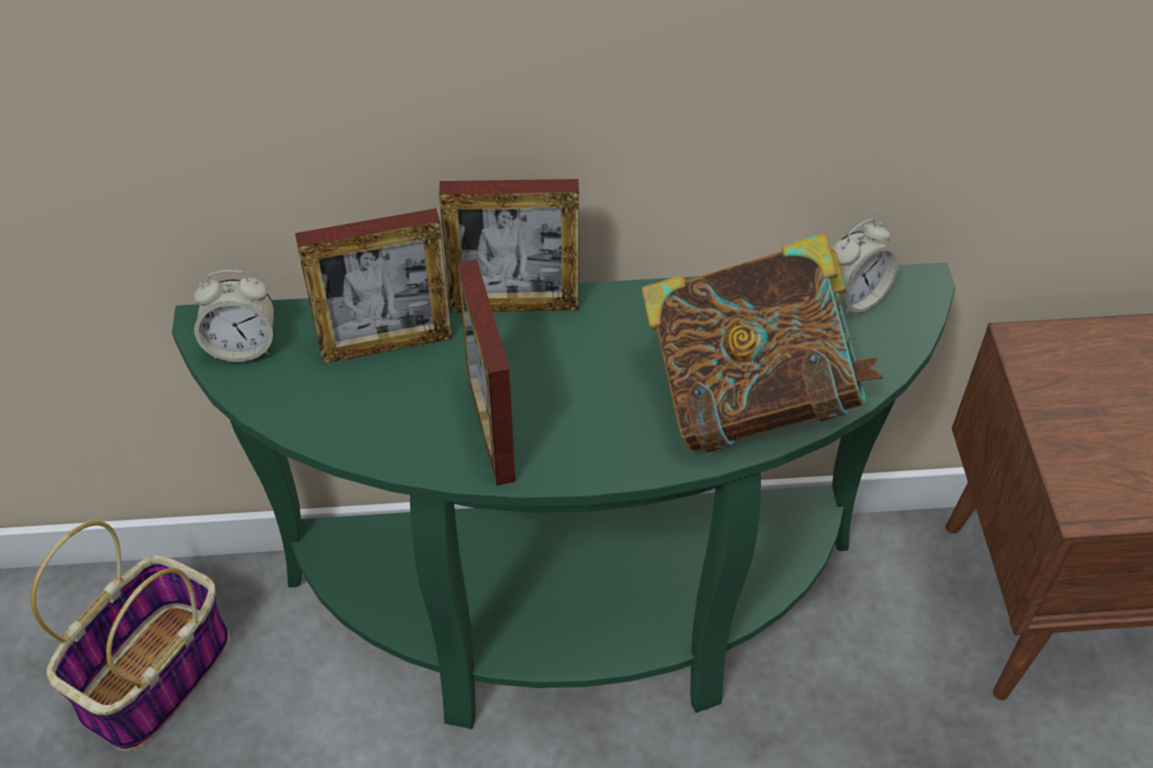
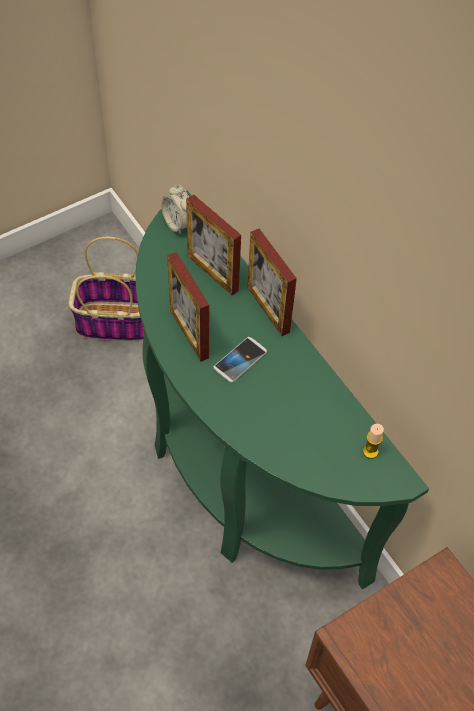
camera: 60 degrees right, 5 degrees up
picture frame [457,260,516,486] -> picture frame turned 75 degrees counterclockwise [167,252,209,362]
book [641,233,883,452] -> none
alarm clock [832,218,899,317] -> candle [363,424,384,459]
none -> phone [213,337,267,383]

